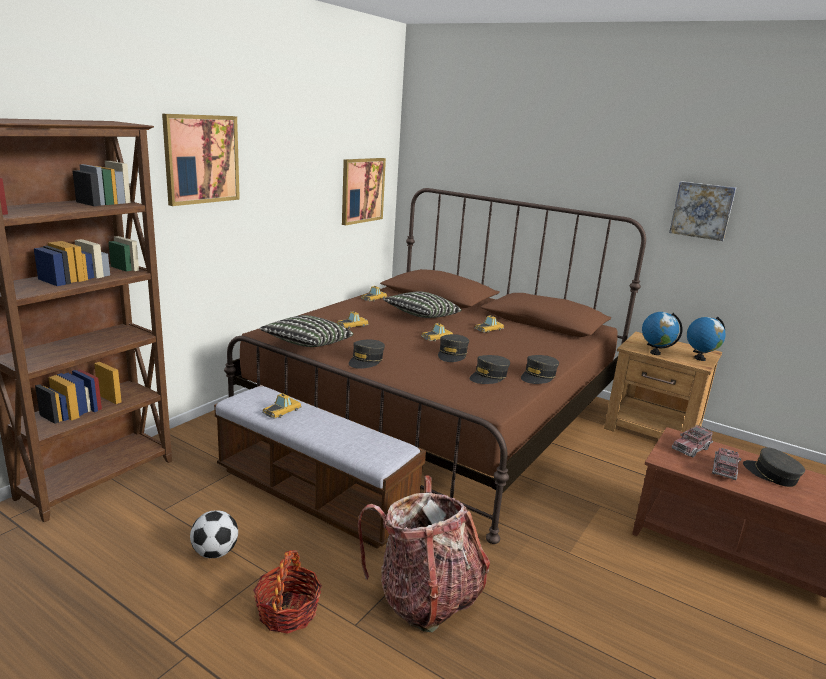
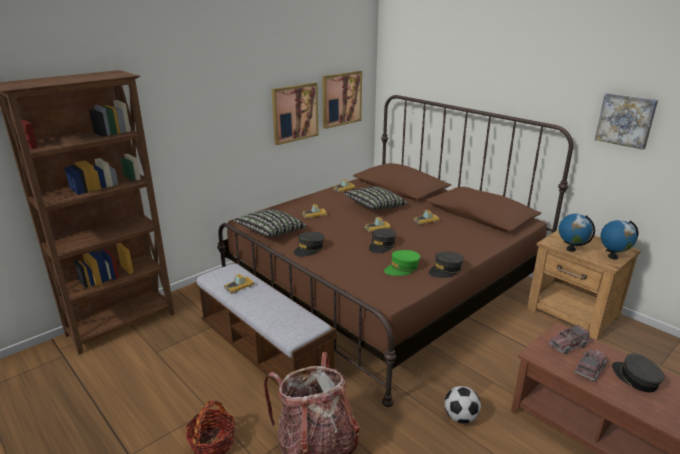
camera: 15 degrees right, 5 degrees up
picture [162,114,240,206] -> picture moved to [272,83,319,145]
football [190,510,238,558] -> football moved to [444,386,481,424]
grey cap [469,355,510,384] -> green cap [384,250,420,276]

